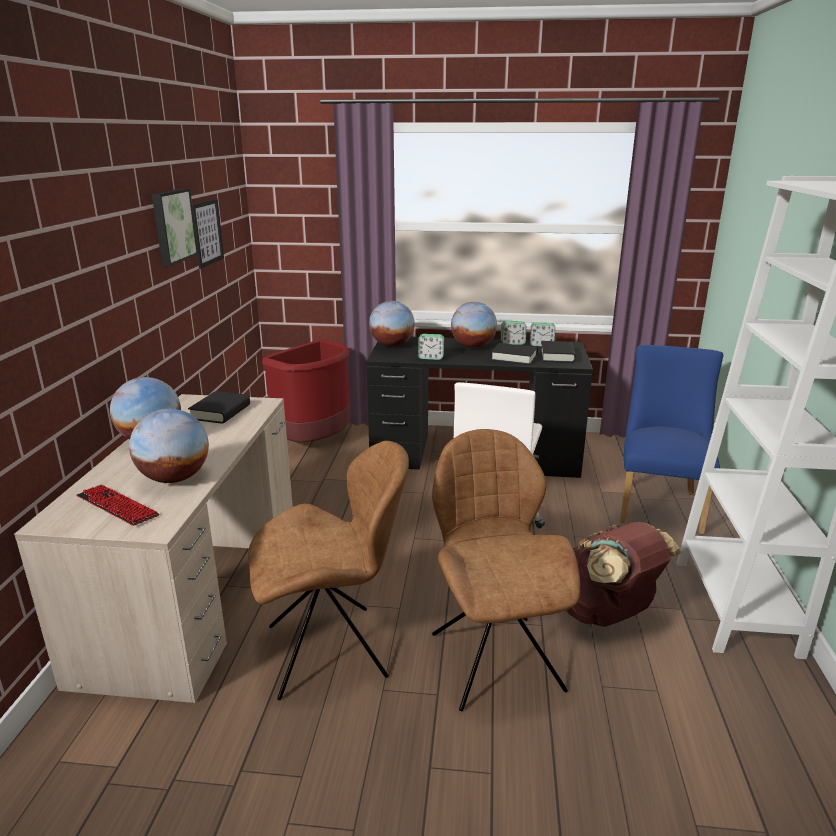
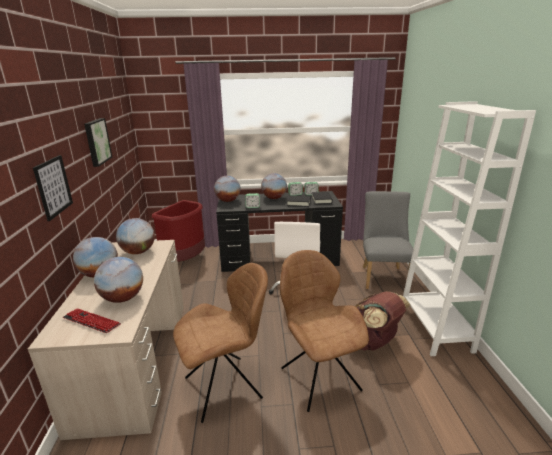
camera: 10 degrees left, 0 degrees up
black book [188,391,250,424] -> globe [116,218,155,254]
picture [192,199,224,269] -> picture moved to [33,155,73,221]
blue chair [620,345,723,534] -> grey chair [363,191,414,289]

